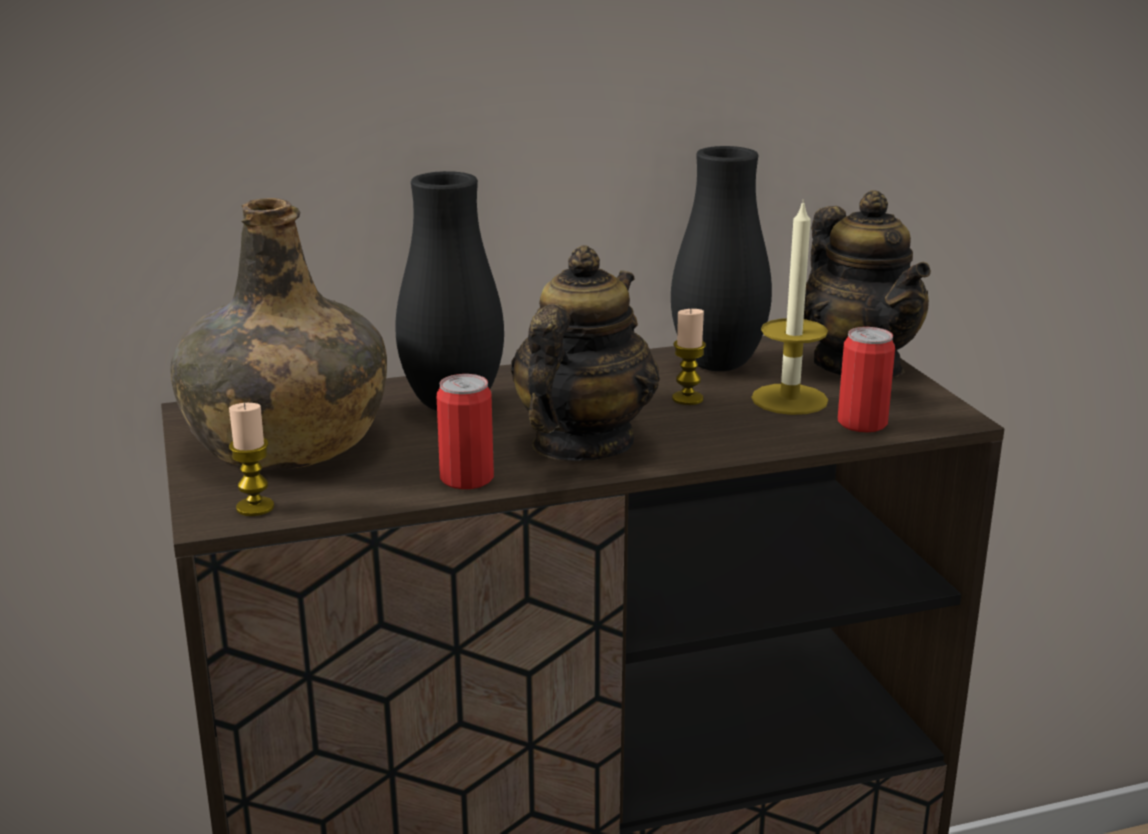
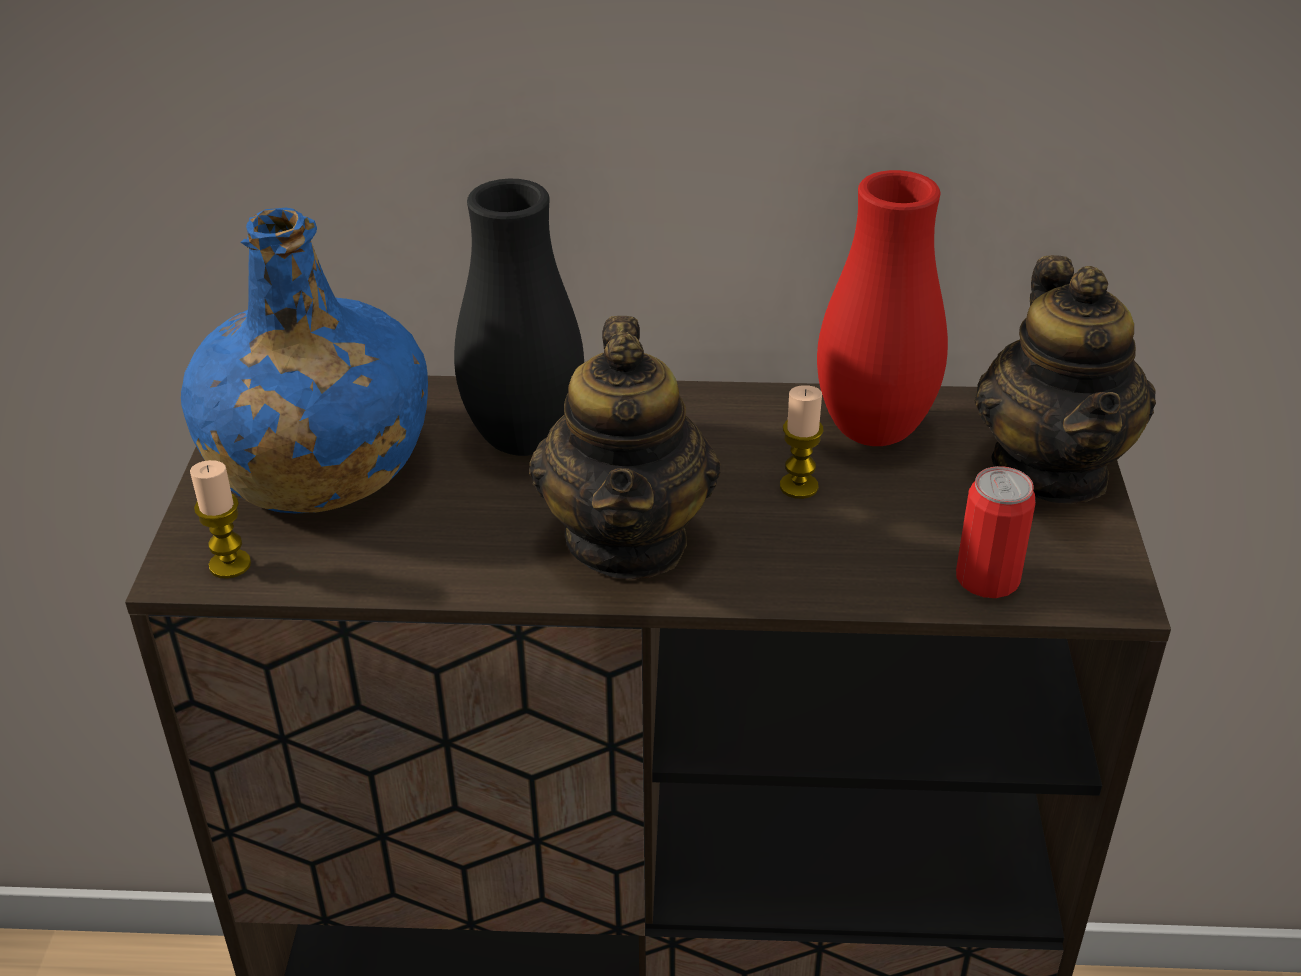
camera: 20 degrees right, 15 degrees up
green bottle [170,198,387,470] -> blue bottle [181,208,428,514]
can [437,374,494,489] -> none
teapot [511,245,660,461] -> teapot turned 135 degrees clockwise [529,316,721,579]
black vase [671,146,772,371] -> red vase [817,170,948,446]
candle [751,199,828,415] -> none

